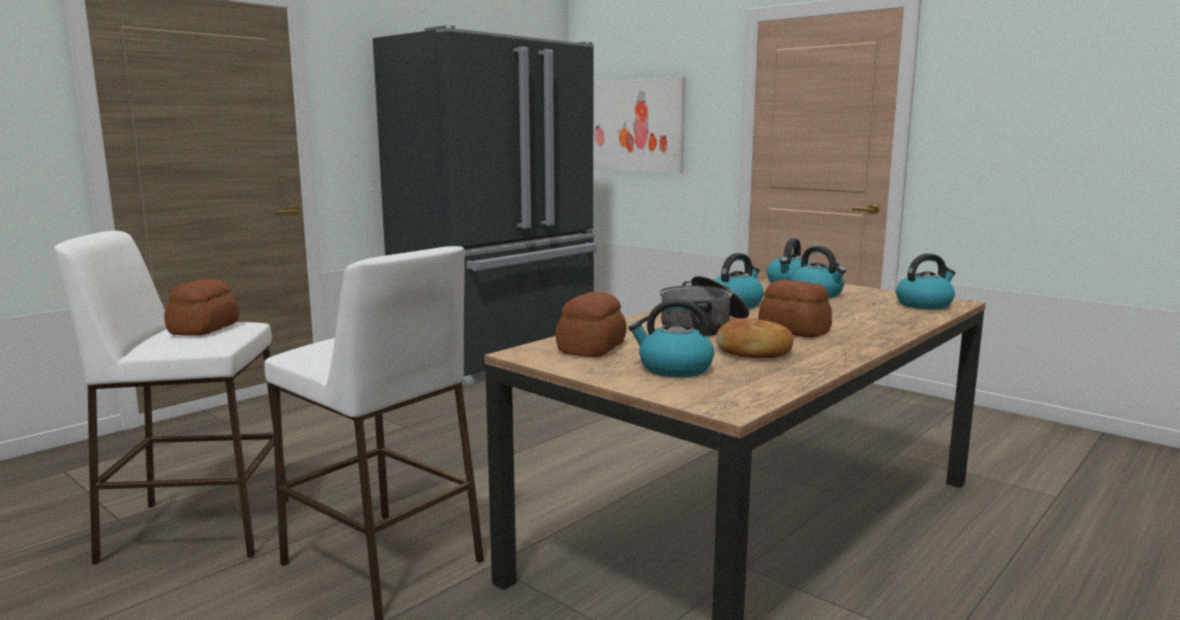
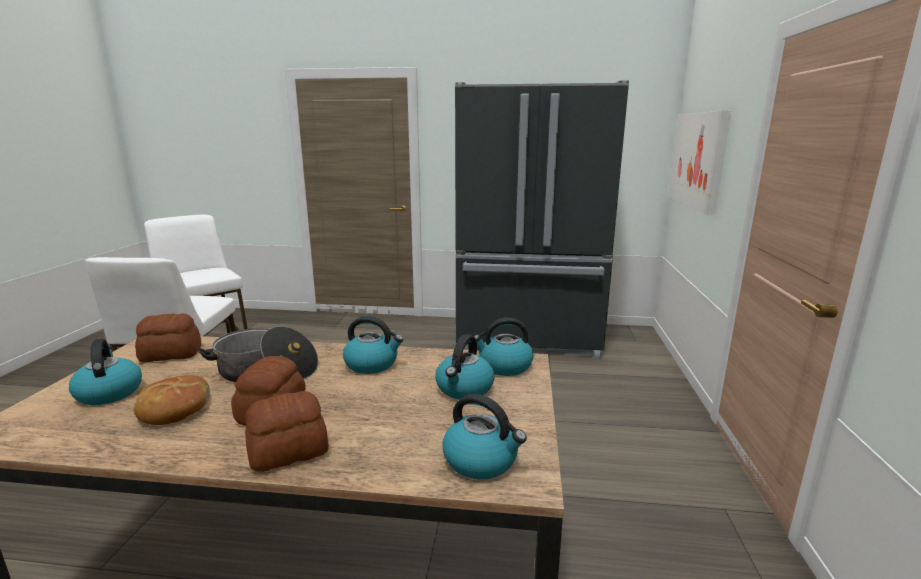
camera: 55 degrees right, 5 degrees up
bread [164,279,239,336] -> bread moved to [245,391,329,472]

